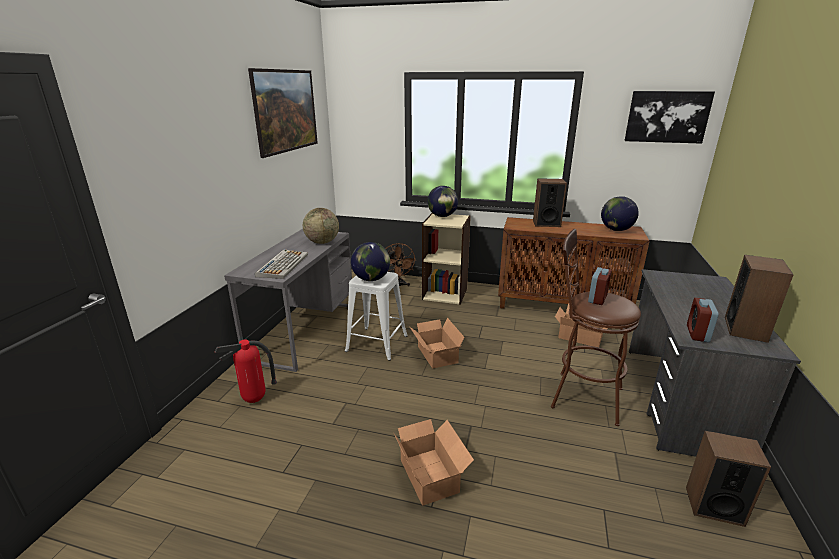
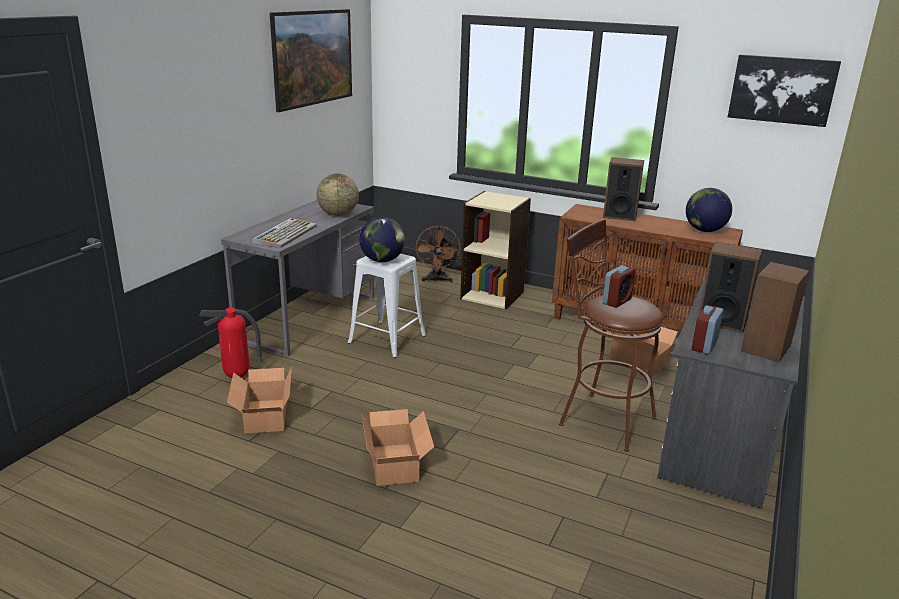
camera: 10 degrees right, 0 degrees up
cardboard box [410,318,464,369] -> cardboard box moved to [227,366,292,433]
globe [427,186,458,217] -> none
speaker [686,431,771,527] -> speaker moved to [699,242,763,333]

